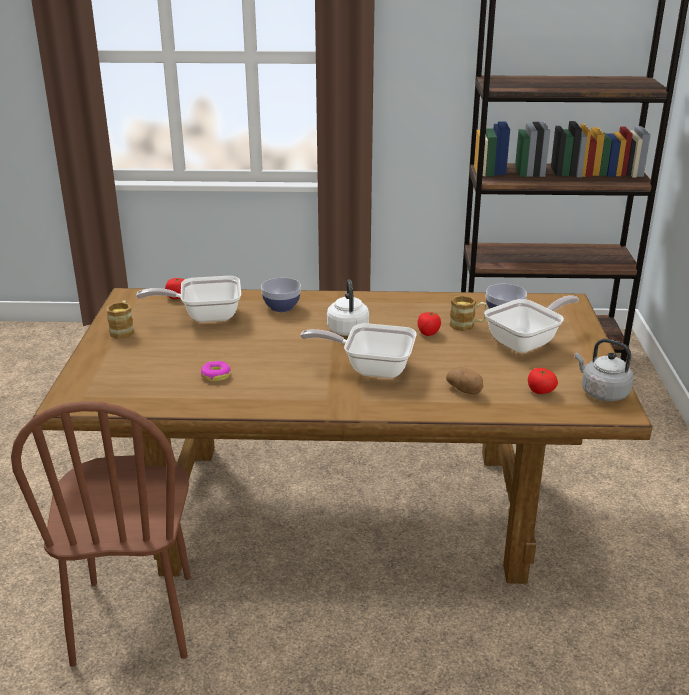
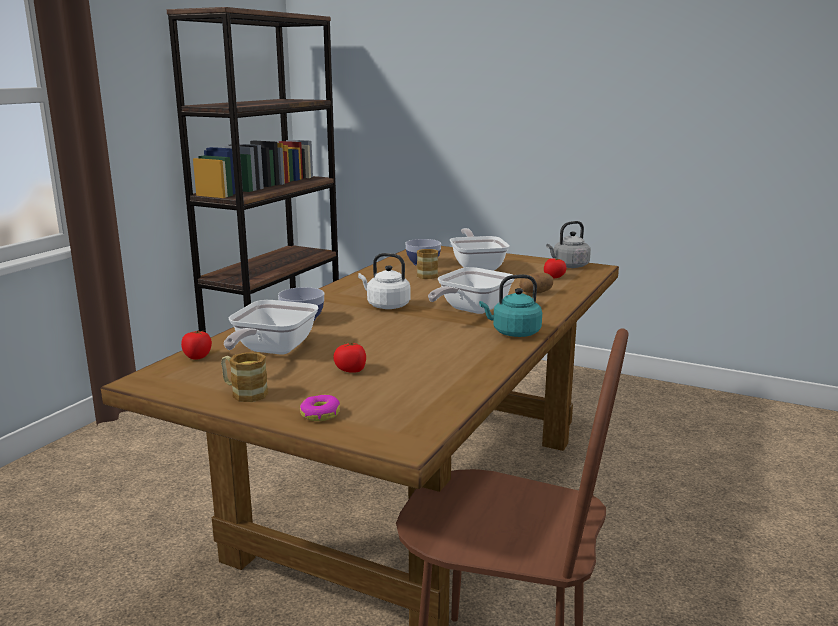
camera: 65 degrees left, 10 degrees down
donut [201,361,231,382] -> donut moved to [300,395,340,421]
tomato [417,311,441,336] -> tomato moved to [333,342,366,373]
none -> turquoise kettle [479,275,542,337]

